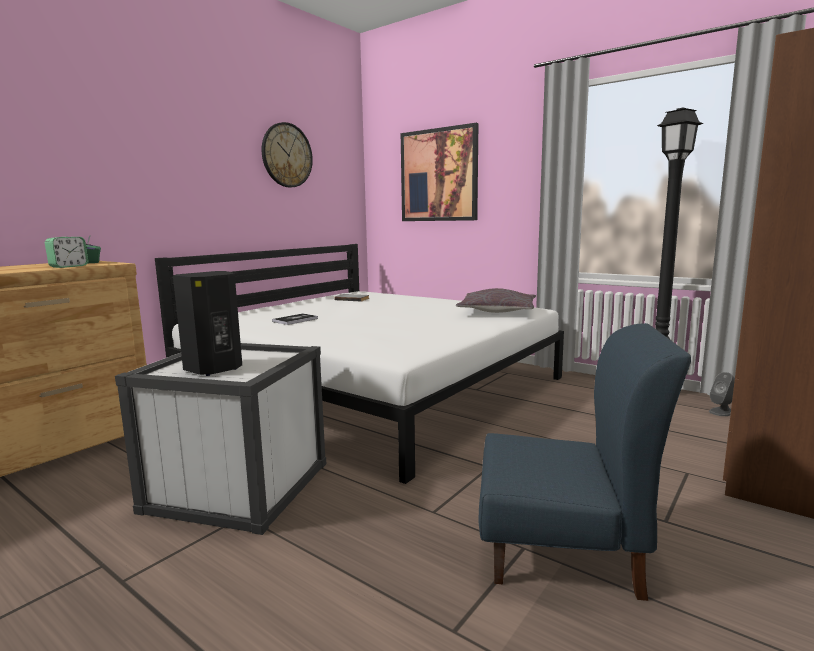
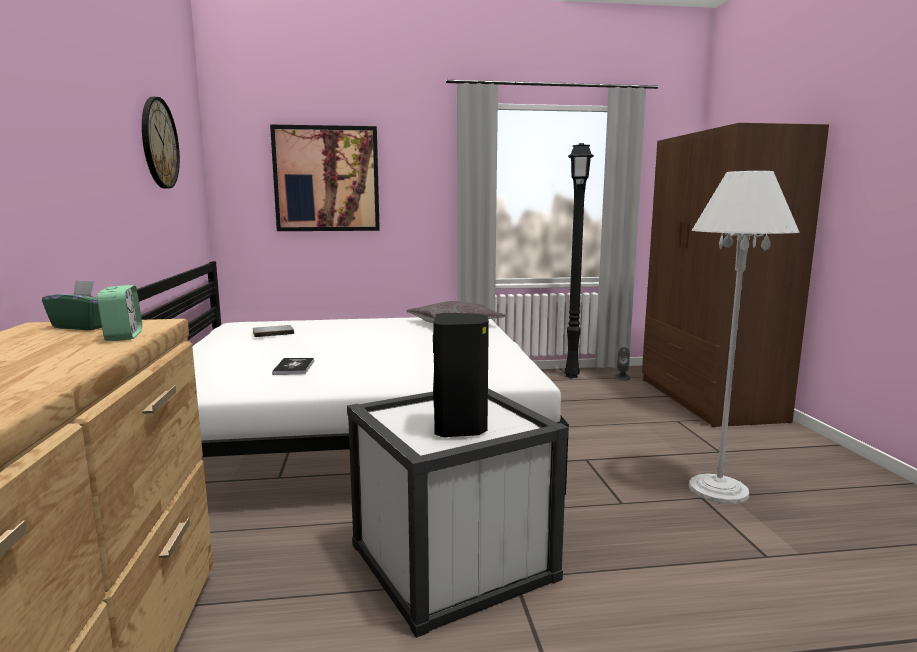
camera: 45 degrees left, 0 degrees up
blue chair [478,323,691,601] -> white floor lamp [689,171,800,504]

